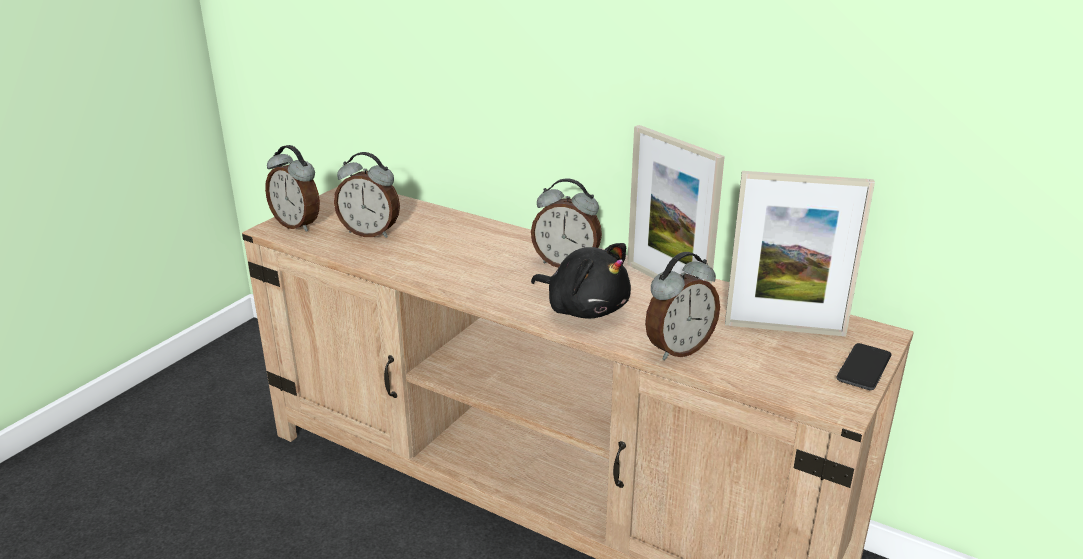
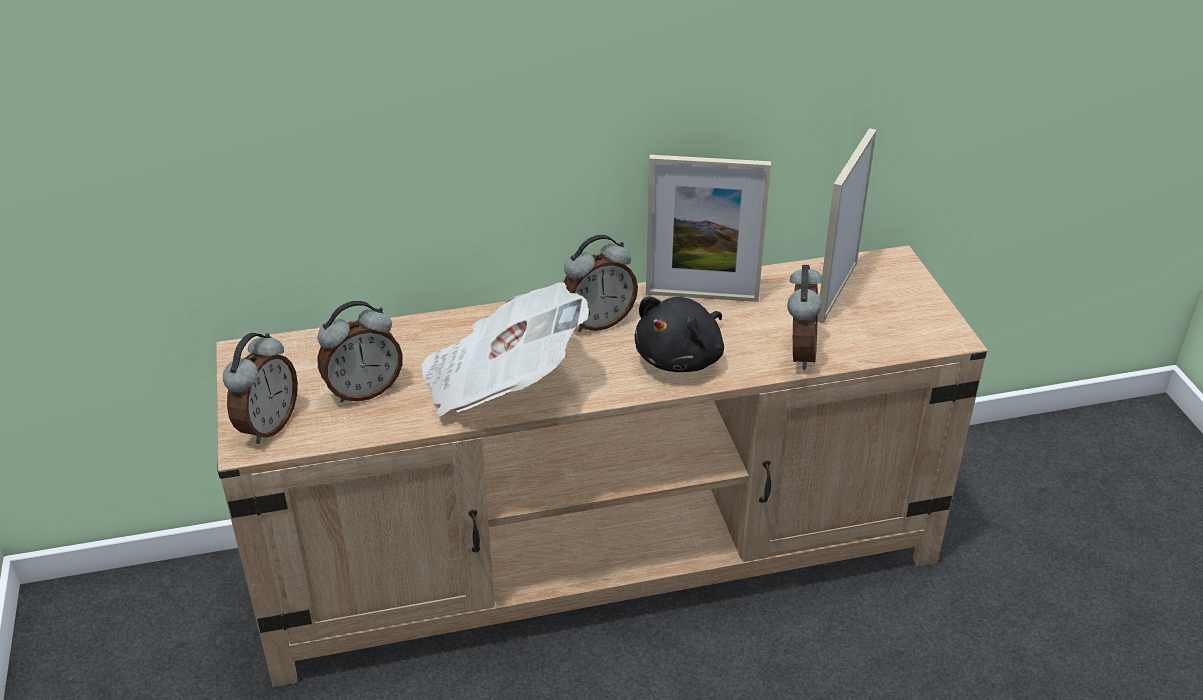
camera: 45 degrees left, 10 degrees up
alarm clock [265,145,320,232] -> alarm clock turned 60 degrees counterclockwise [223,333,298,444]
black plush toy [531,243,631,319] -> black plush toy turned 135 degrees clockwise [634,297,724,372]
picture frame [725,171,875,336] -> picture frame turned 150 degrees clockwise [818,128,876,323]
phone [836,343,891,390] -> none
none -> newspaper [421,283,589,417]

